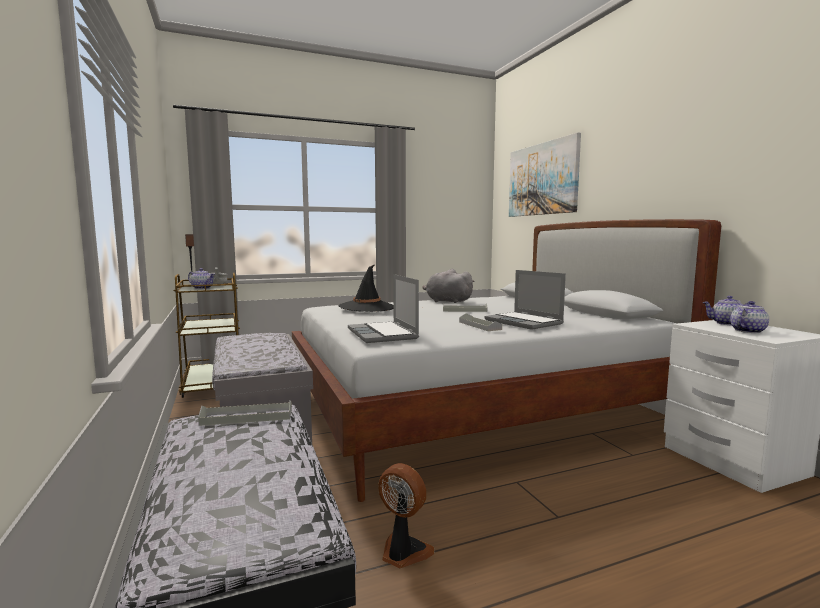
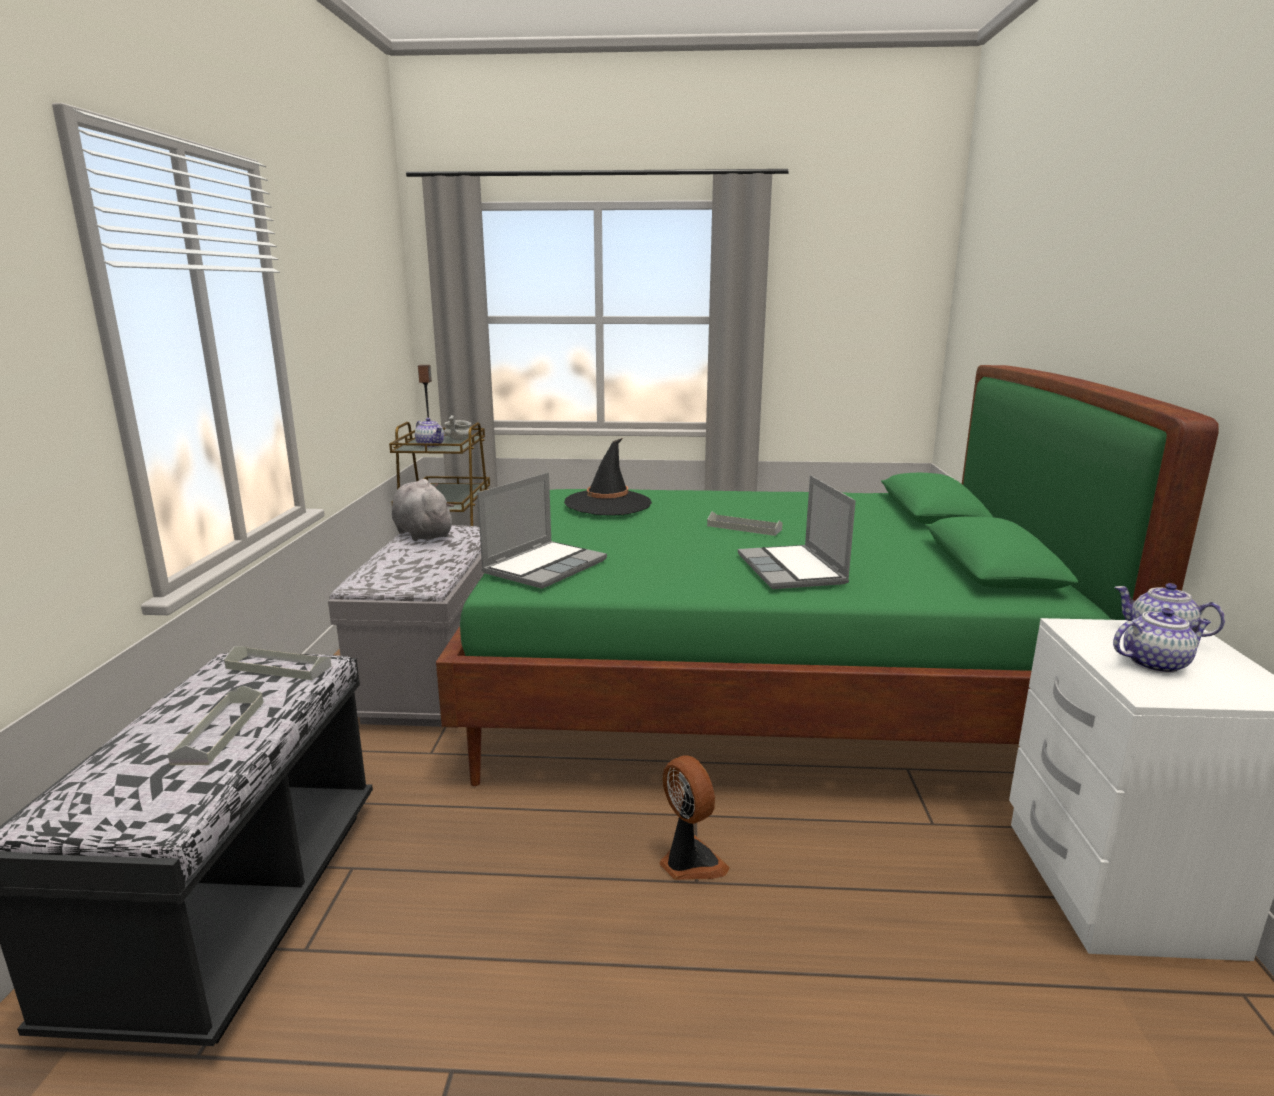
camera: 25 degrees right, 10 degrees up
white bed [292,219,721,502] -> green bed [436,365,1219,786]
laptop [348,274,419,343] -> laptop turned 150 degrees counterclockwise [477,472,607,589]
fan [378,463,434,568] -> fan moved to [659,755,730,880]
grey plush toy [422,269,475,303] -> grey plush toy moved to [392,479,454,541]
grey tray [459,313,502,331] -> grey tray moved to [168,686,264,765]
picture [509,132,581,217] -> none

